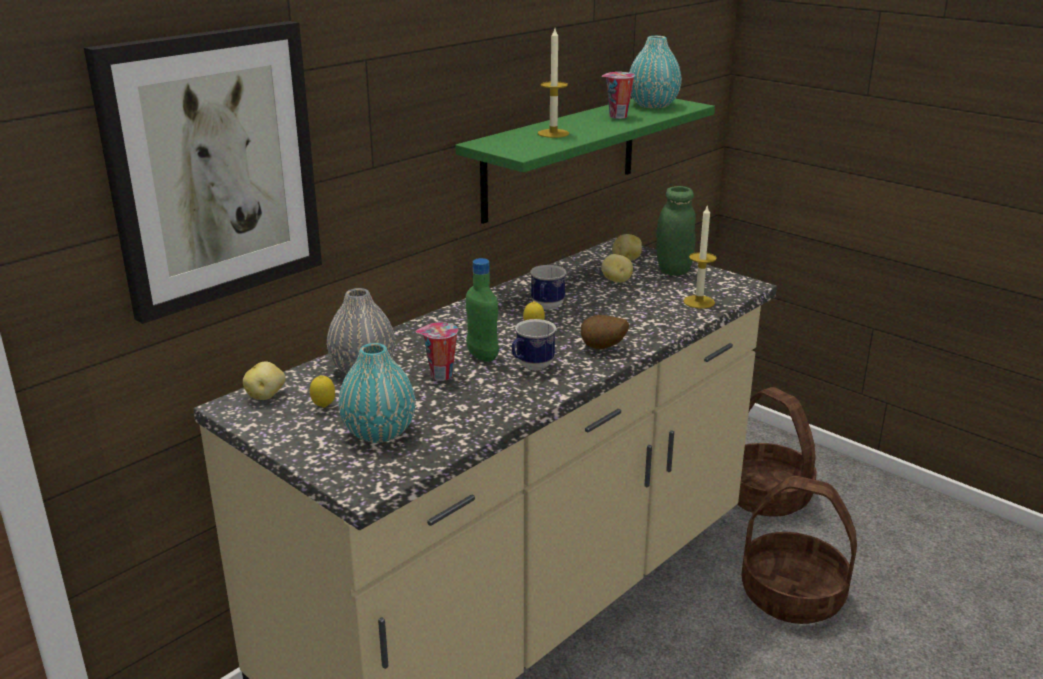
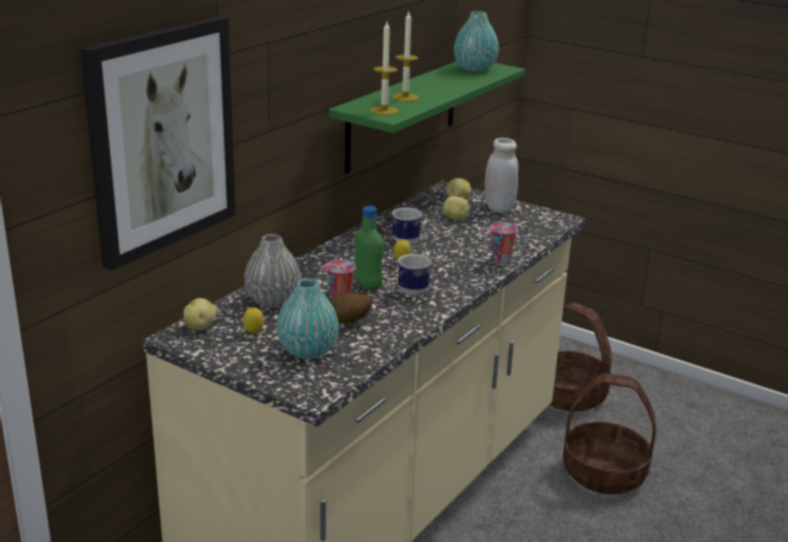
camera: 10 degrees left, 0 degrees up
potato [581,315,629,349] -> potato moved to [330,292,373,323]
cup [602,72,635,119] -> cup moved to [488,222,518,266]
green jar [656,186,696,276] -> white jar [485,138,518,213]
candle [683,204,717,308] -> candle moved to [371,22,398,115]

